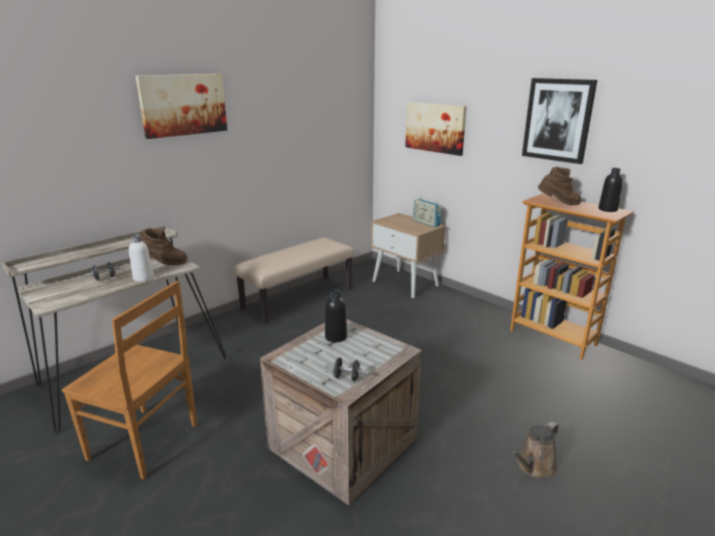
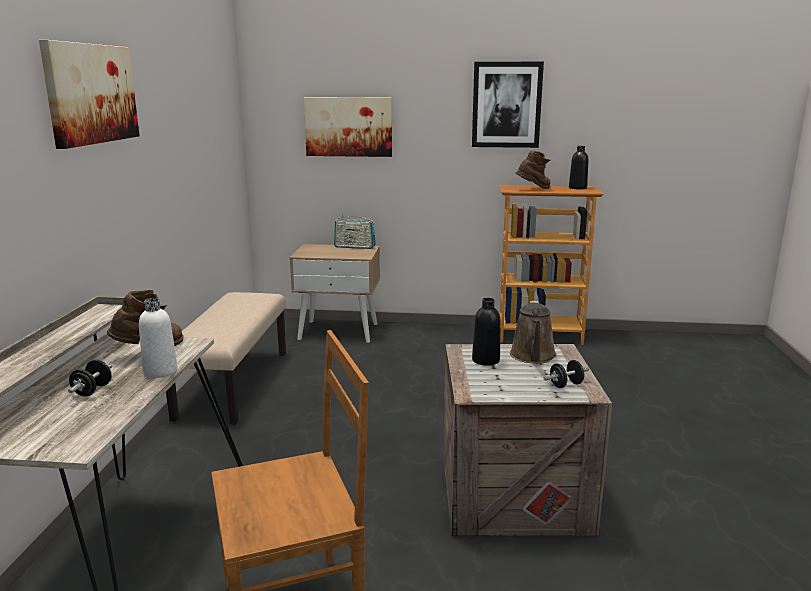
camera: 40 degrees left, 5 degrees down
brown watering can [510,421,559,479] -> brown watering can moved to [510,301,556,364]

